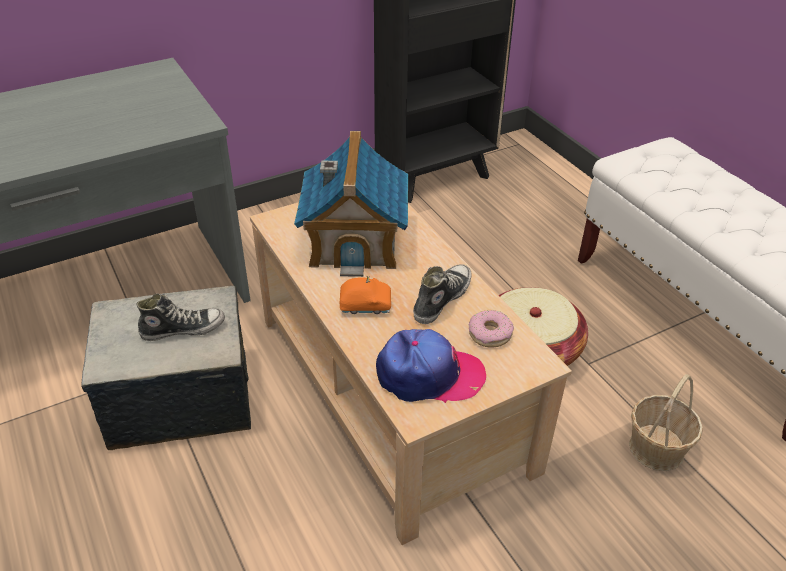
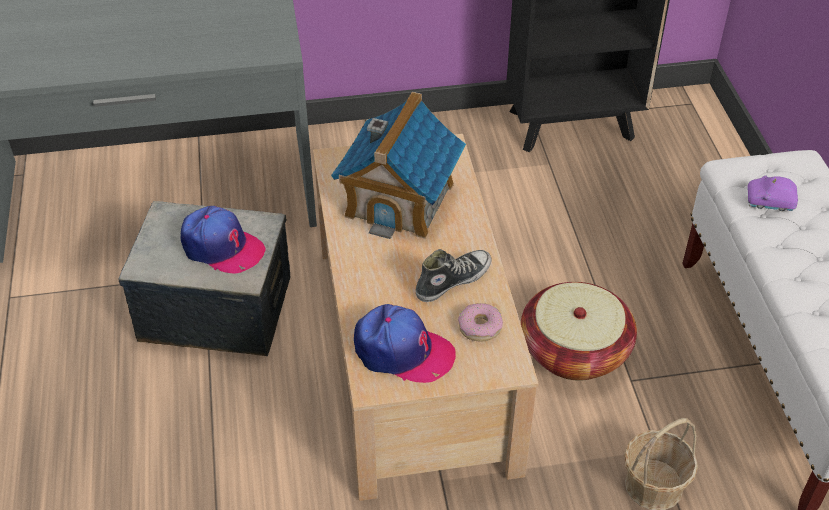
camera: 20 degrees right, 5 degrees up
shoe [137,294,225,341] -> cap [181,206,266,274]
orange toy car [340,276,391,314] -> none
none -> purple toy car [747,175,798,211]

